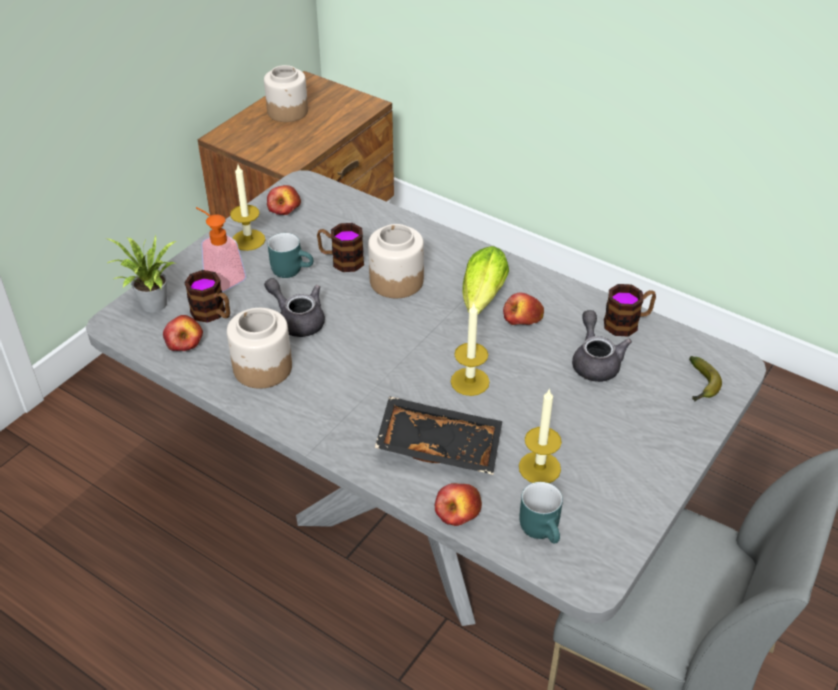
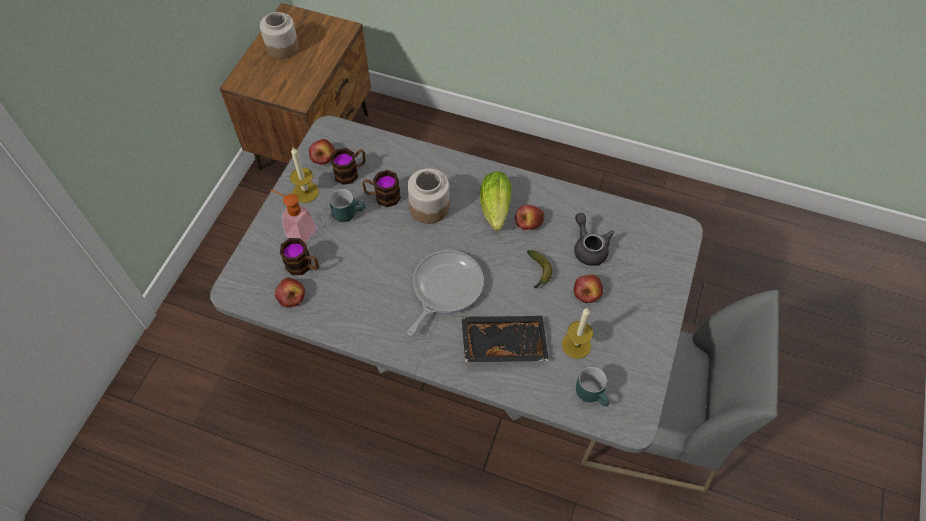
camera: 15 degrees left, 15 degrees up
potted plant [106,235,176,313] -> none
jar [227,308,292,389] -> none
grey teapot [264,278,325,337] -> none
apple [435,483,482,526] -> apple moved to [574,275,603,303]
candle [451,302,490,396] -> none
mug [604,284,656,337] -> mug moved to [331,148,366,185]
banana [689,356,722,402] -> banana moved to [527,250,552,288]
none -> frying pan [407,250,484,336]

